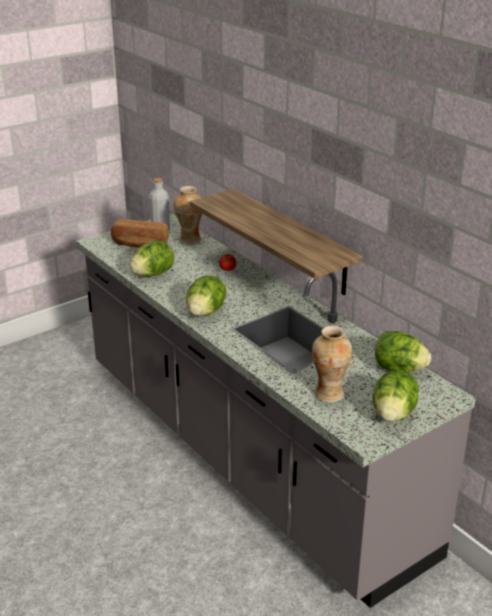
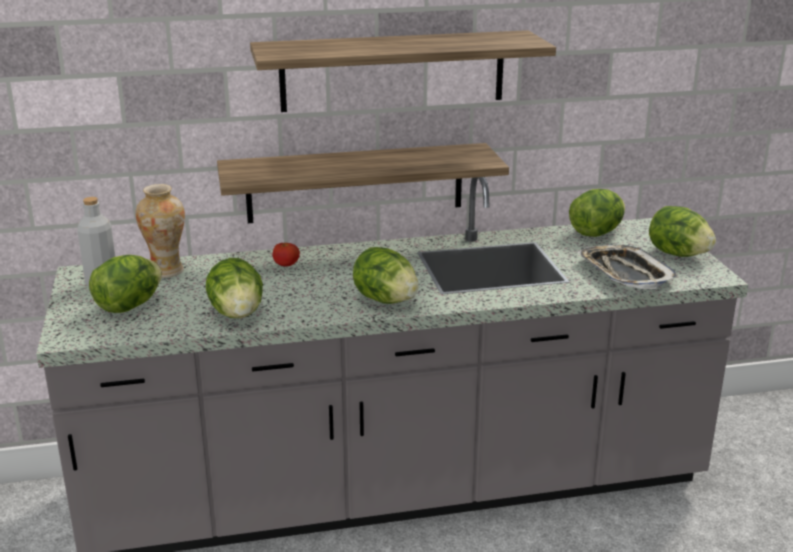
camera: 65 degrees left, 5 degrees down
bread [111,219,169,248] -> lettuce [89,255,162,313]
vase [312,326,353,403] -> tray [578,245,679,289]
none -> shelf [250,30,556,112]

